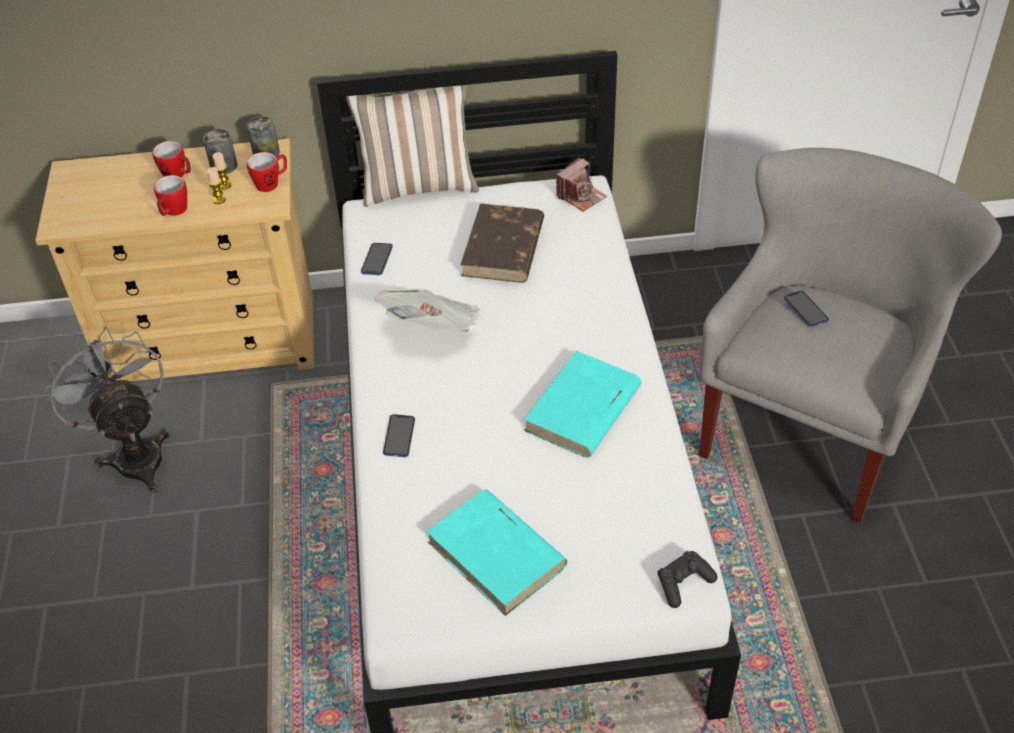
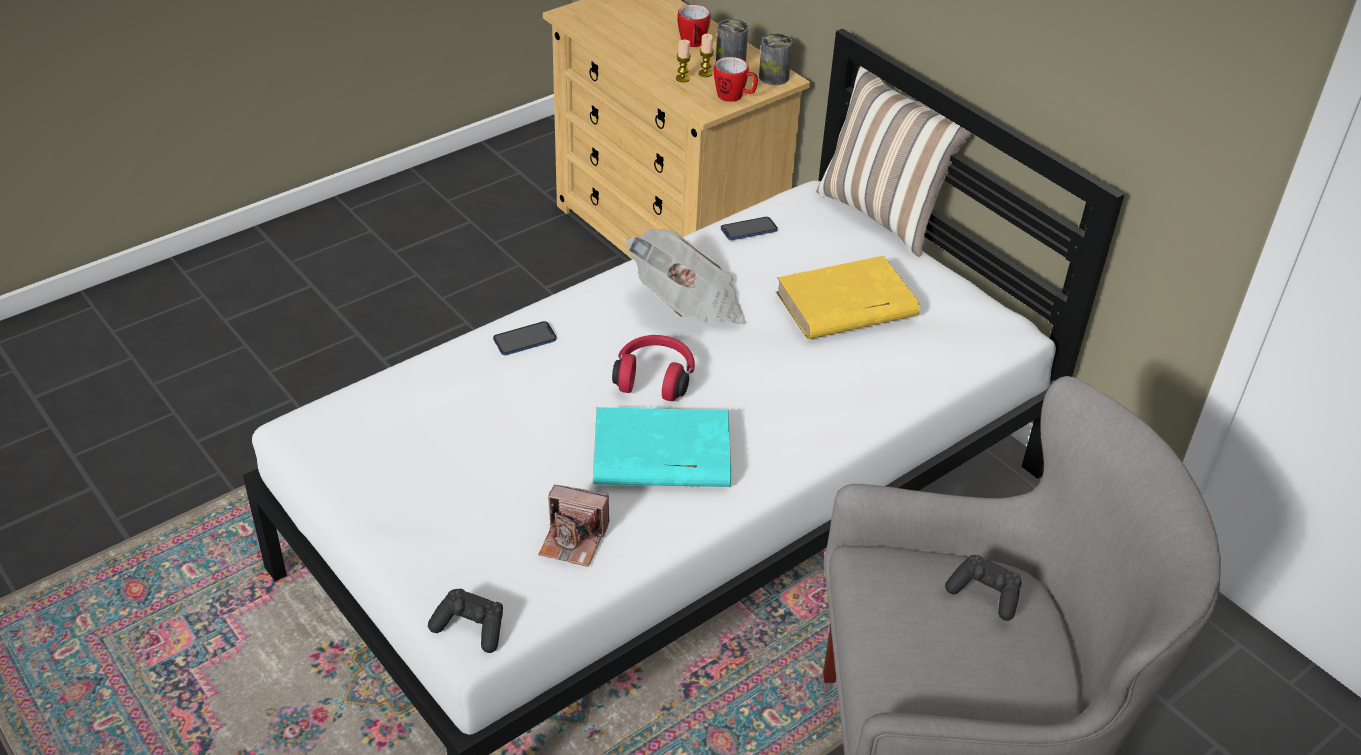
camera: 55 degrees right, 5 degrees down
grey fan [45,326,170,493] -> none
mug [154,175,187,216] -> none
turquoise book [426,489,568,616] -> none
brown book [461,203,544,283] -> yellow book [776,256,920,339]
camera [556,158,607,212] -> camera moved to [538,485,609,567]
phone [784,291,829,327] -> black game controller [945,555,1021,621]
none -> red headphones [612,335,695,401]

